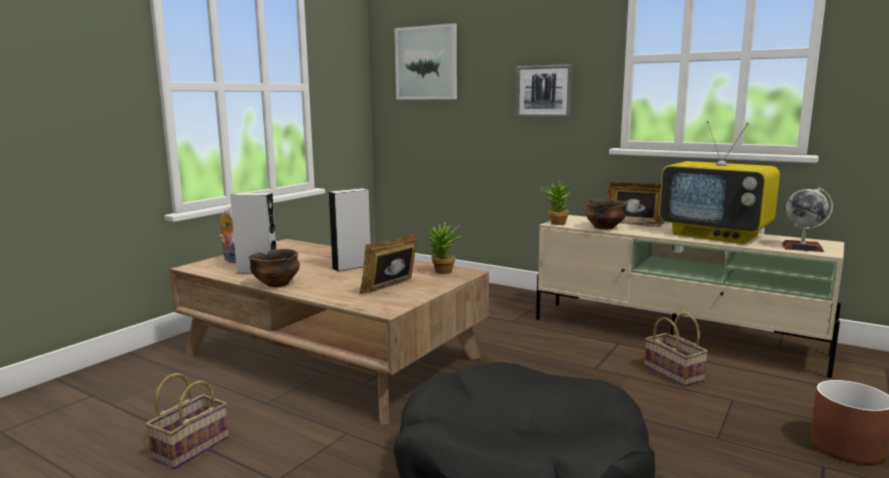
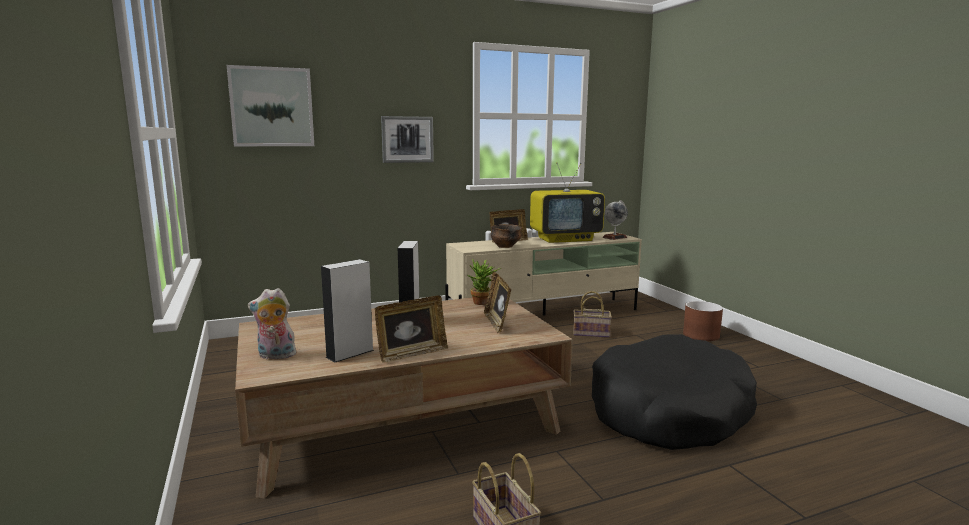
camera: 55 degrees left, 0 degrees up
bowl [249,249,300,287] -> picture frame [375,295,448,362]
potted plant [540,180,571,225] -> none

